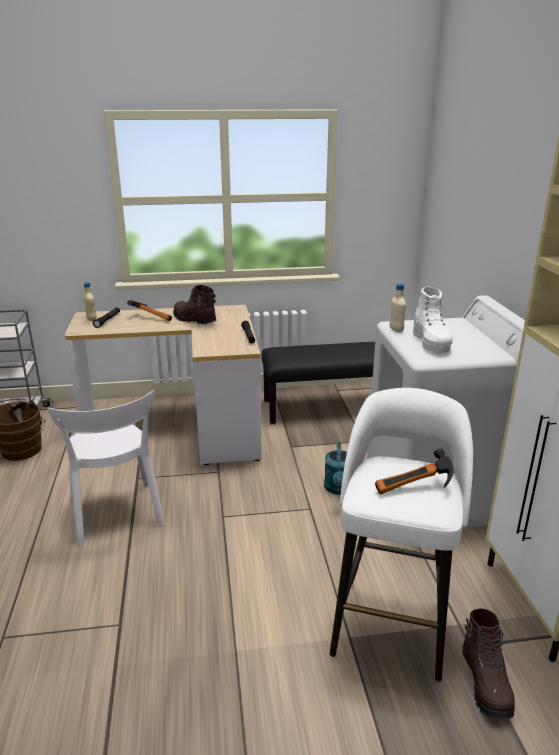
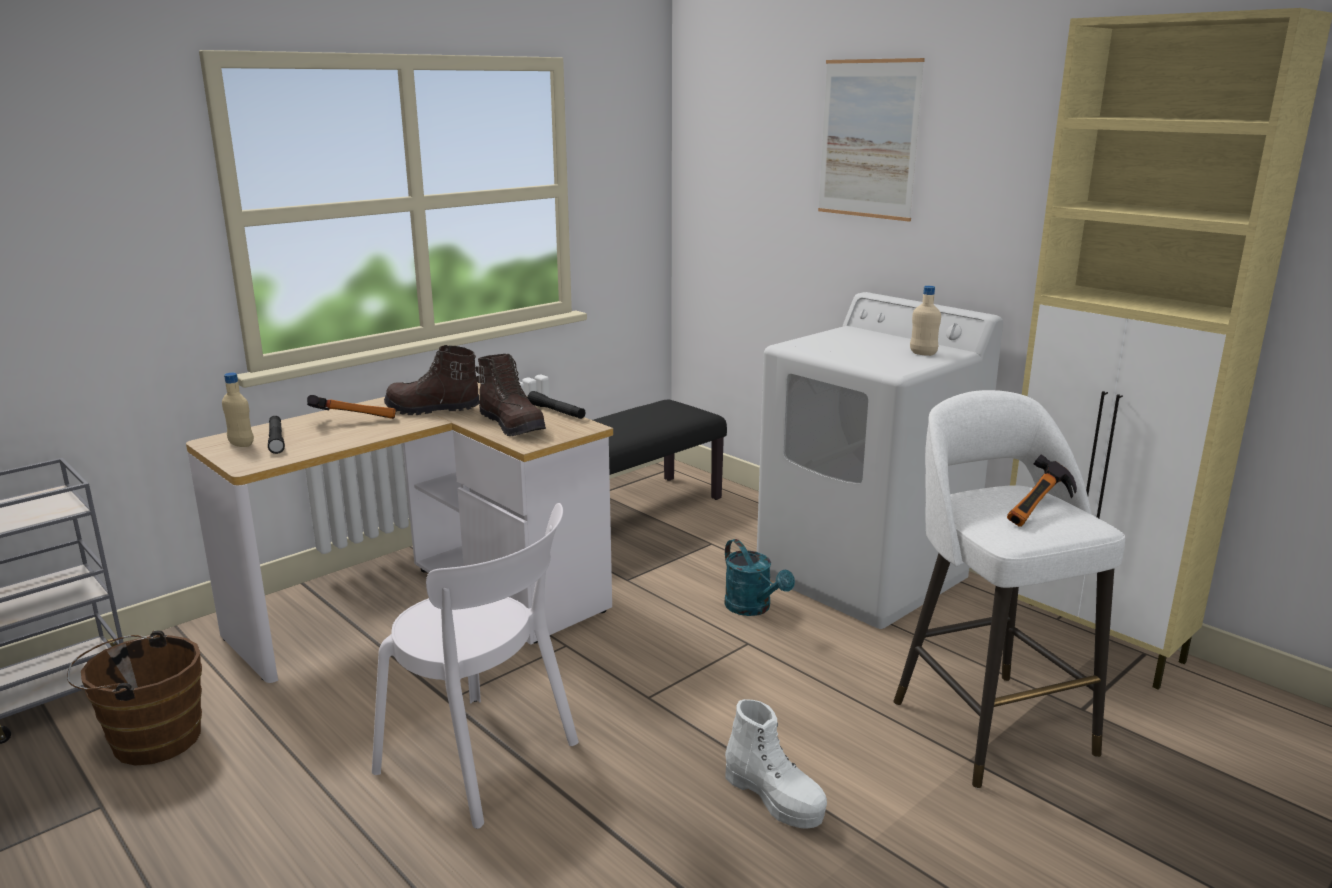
camera: 35 degrees left, 5 degrees down
beige bottle [389,283,406,332] -> beige bottle moved to [910,286,941,356]
white boot [413,286,453,353] -> white boot moved to [725,699,827,829]
brown boot [462,608,515,720] -> brown boot moved to [475,354,546,436]
none -> picture [818,58,925,222]

